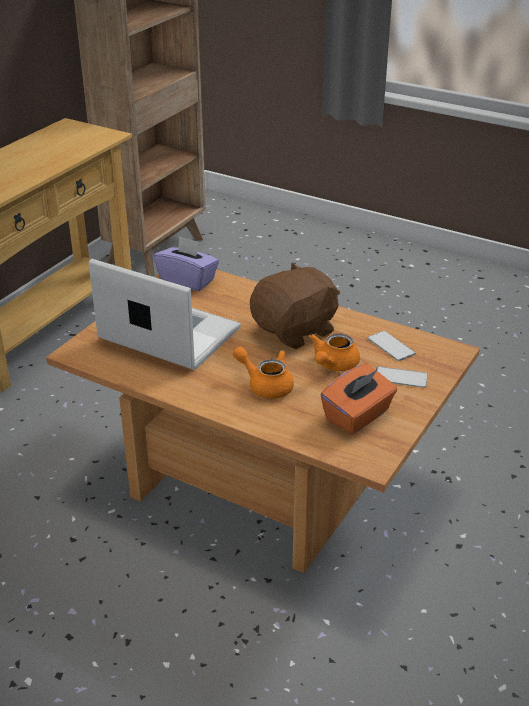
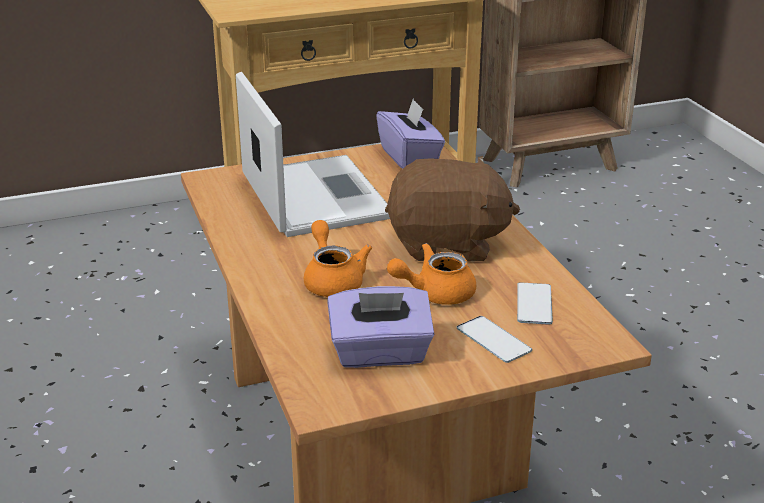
camera: 40 degrees right, 5 degrees down
orange tissue box [321,364,397,434] -> purple tissue box [327,286,435,368]

